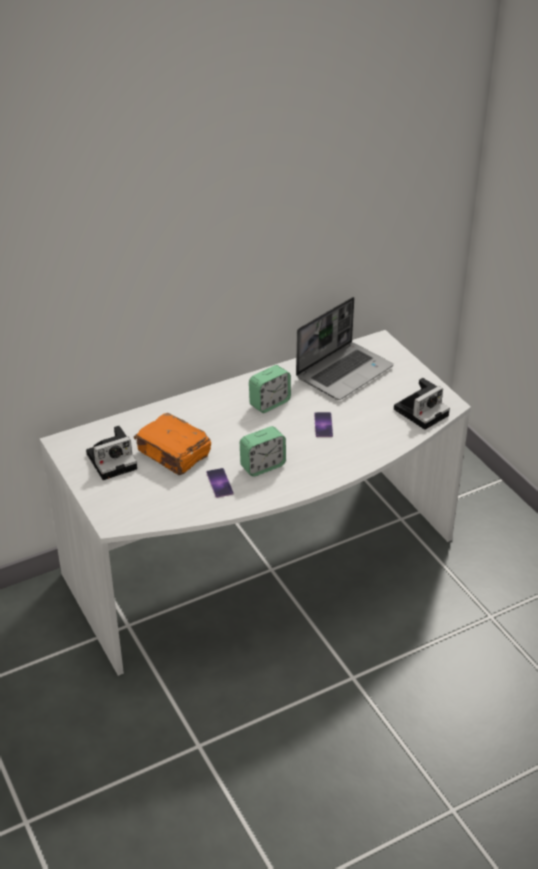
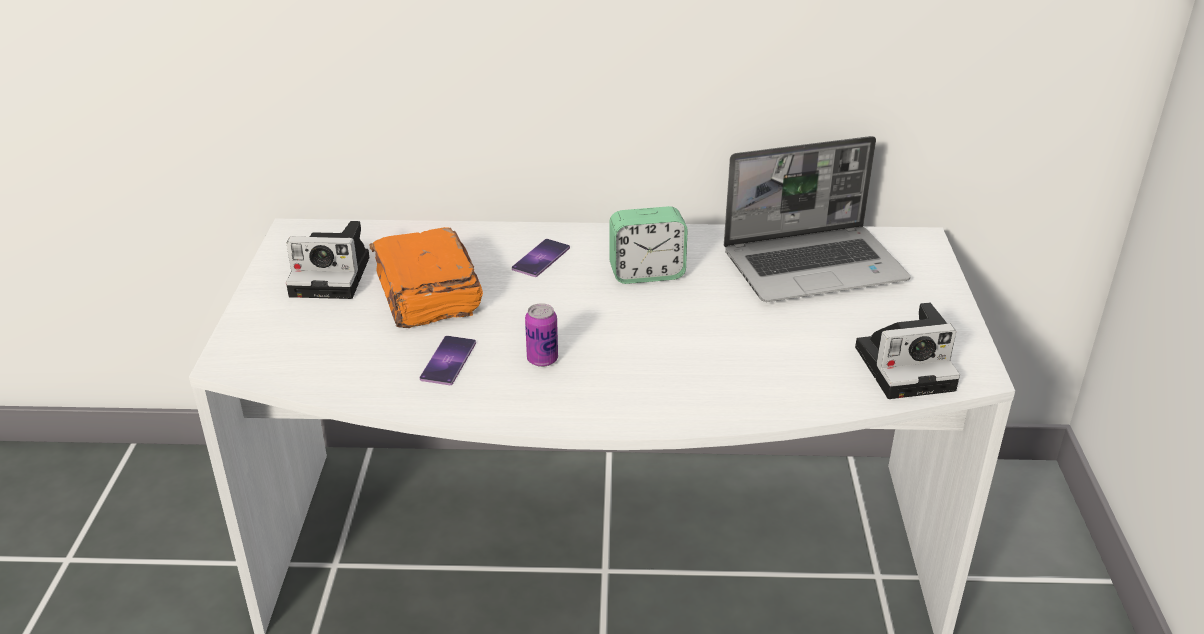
camera: 30 degrees right, 5 degrees down
alarm clock [240,426,286,477] -> can [525,303,558,367]
phone [314,412,333,437] -> phone moved to [512,239,570,277]

